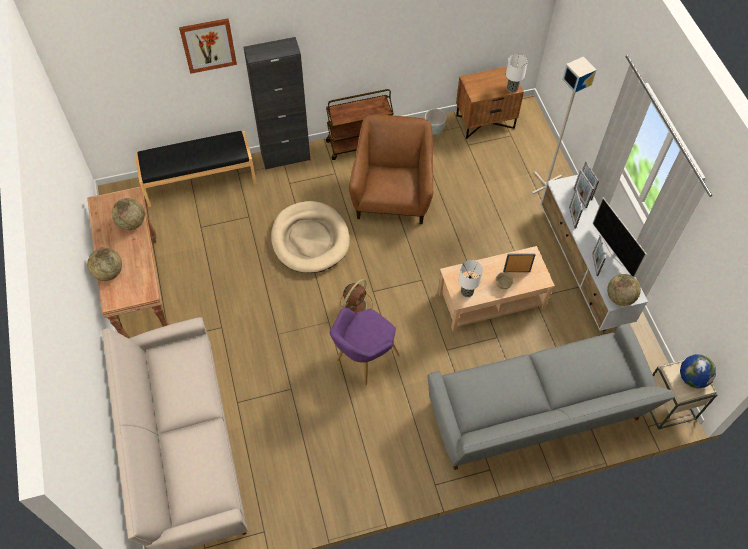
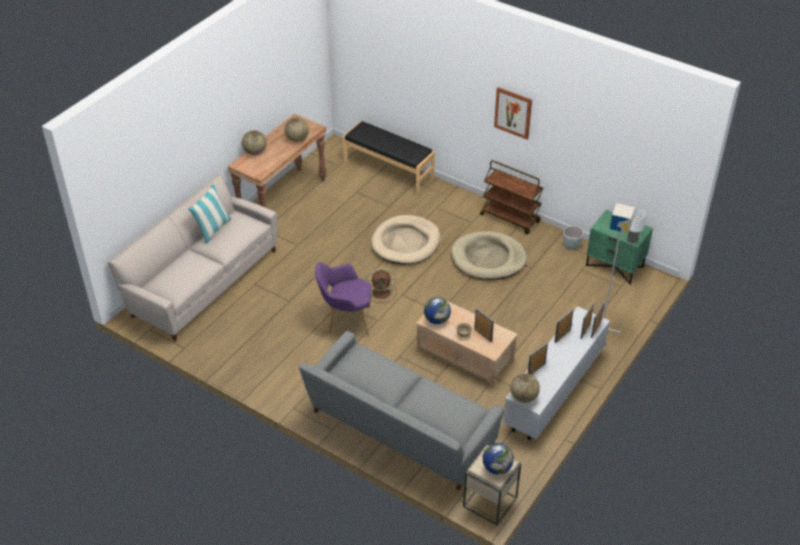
camera: 50 degrees right, 15 degrees down
picture [179,18,237,74] -> picture moved to [494,87,532,139]
black cabinet [243,37,310,170] -> none
brown armchair [349,114,433,224] -> beige dog bed [451,231,527,280]
brown nightstand [456,67,524,139] -> green nightstand [586,210,653,284]
table lamp [459,260,483,297] -> globe [424,297,451,324]
television [592,197,647,277] -> none
none -> pillow [188,183,232,244]

